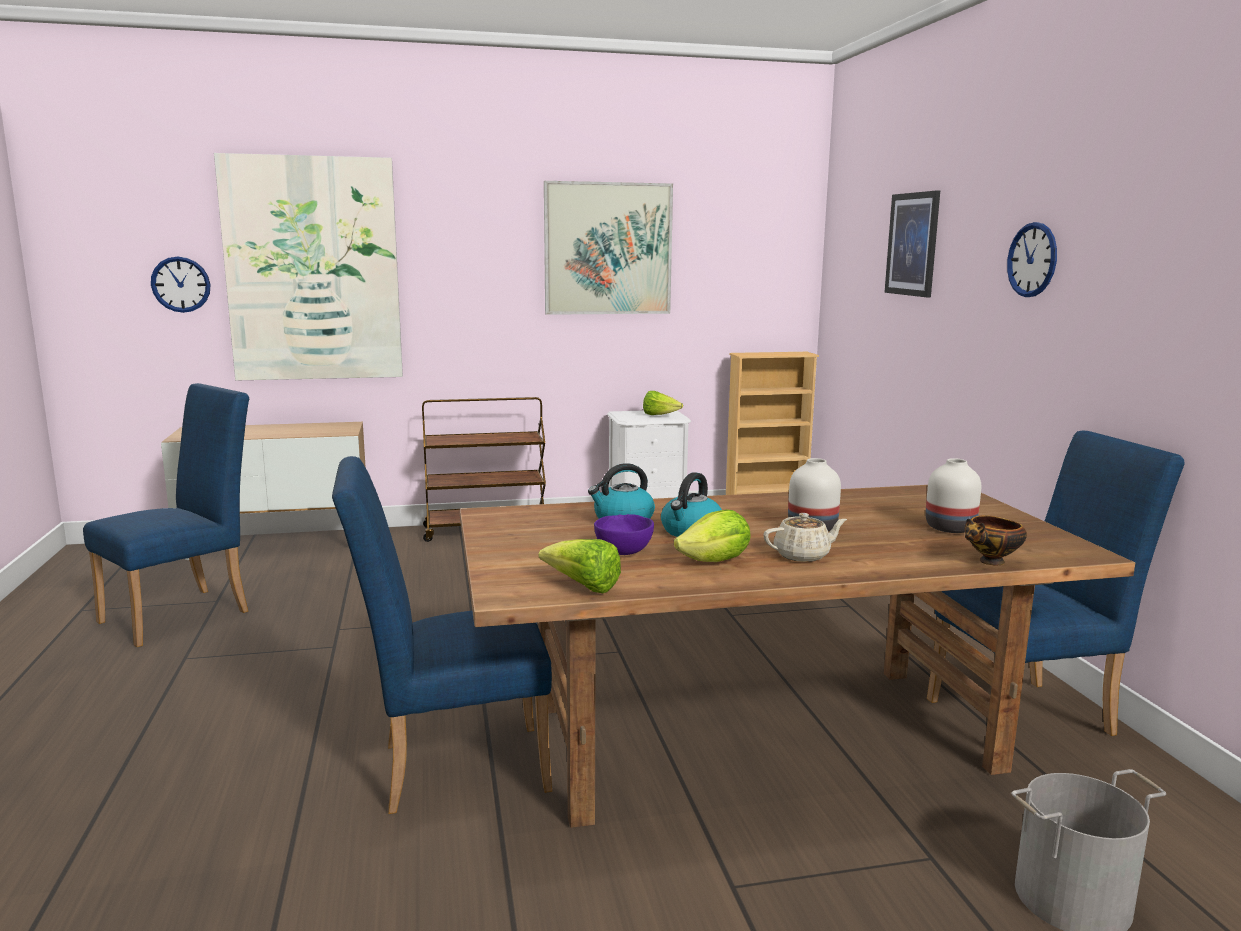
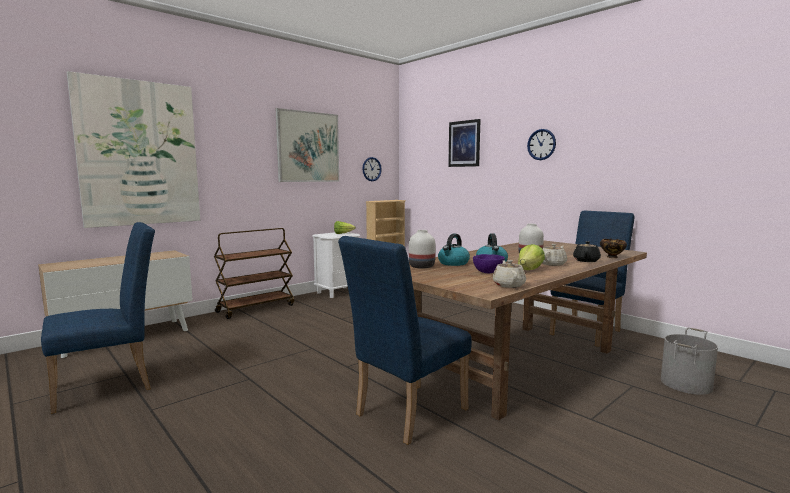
camera: 30 degrees left, 5 degrees down
blue chair [83,383,249,647] -> blue chair turned 45 degrees clockwise [41,222,155,414]
wall clock [151,257,210,313] -> wall clock moved to [362,157,382,181]
lettuce [539,539,621,593] -> beige teapot [493,260,526,288]
white vase [925,458,981,533] -> white vase moved to [409,230,435,269]
none -> black teapot [573,241,601,262]

